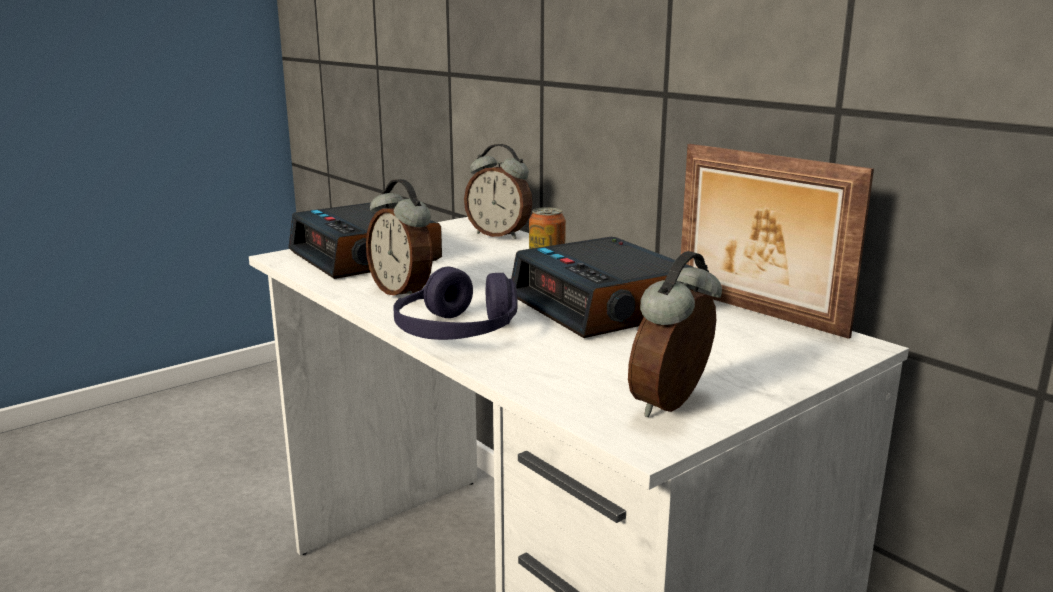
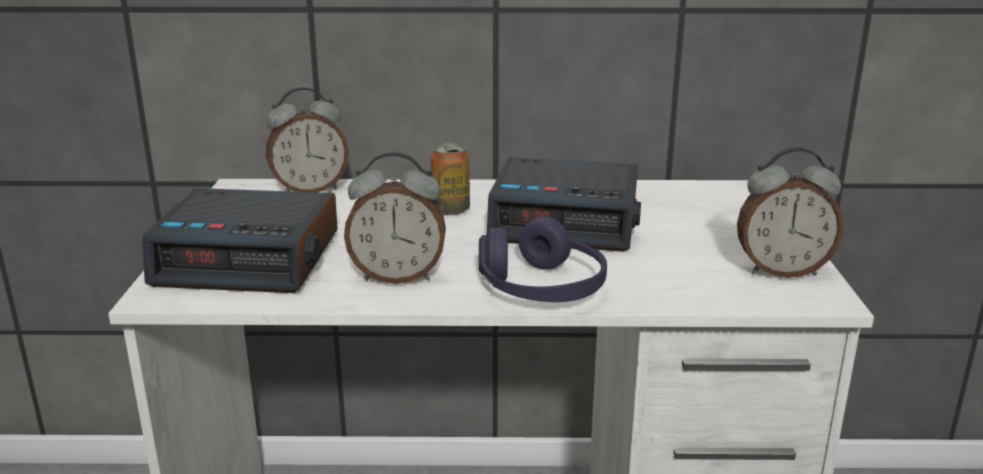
camera: 50 degrees left, 5 degrees up
alarm clock [628,251,722,417] -> alarm clock turned 75 degrees counterclockwise [737,147,843,278]
picture frame [681,144,874,339] -> none

